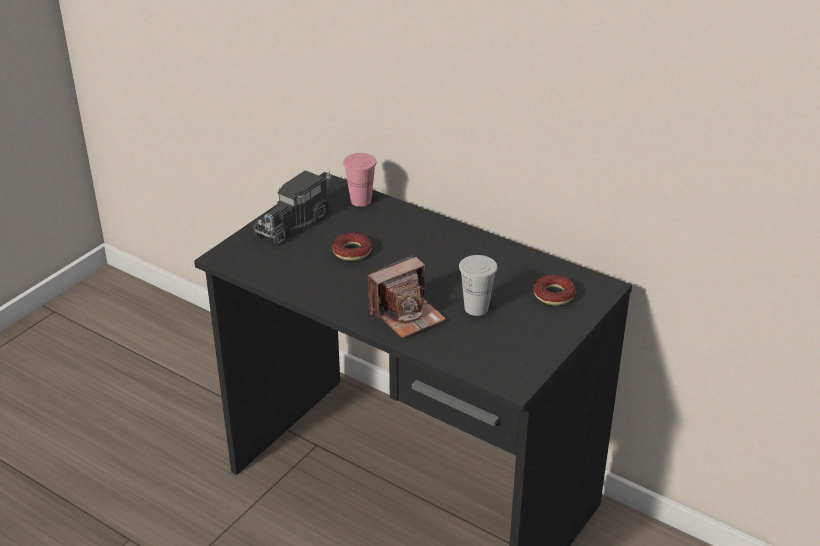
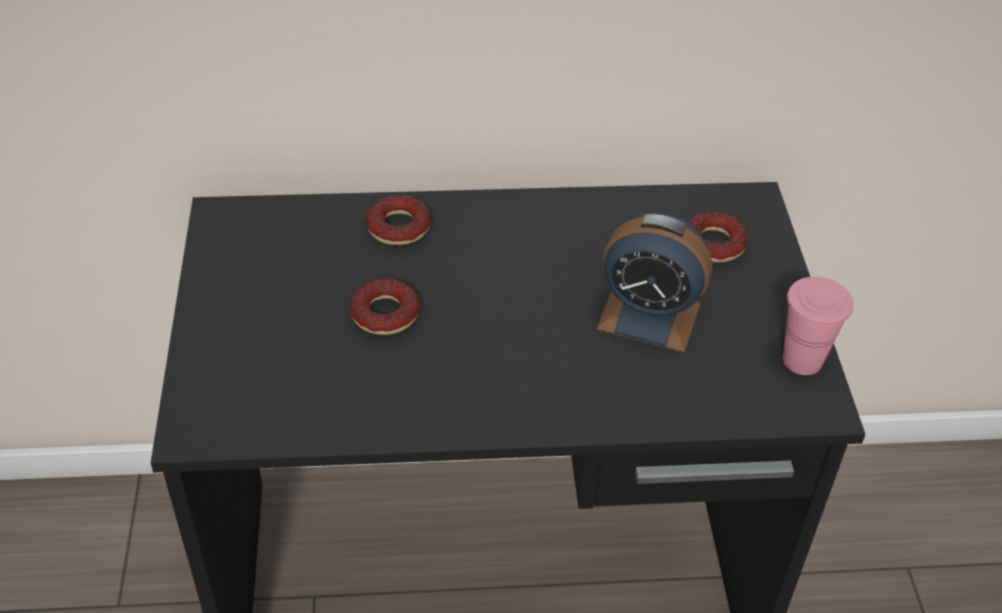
camera: 40 degrees left, 10 degrees up
toy truck [253,170,331,246] -> none
pink cup [343,153,377,207] -> pink cup moved to [783,277,854,375]
camera [368,255,446,338] -> none
white cup [459,255,498,316] -> alarm clock [596,212,712,353]
none -> donut [366,195,431,246]

